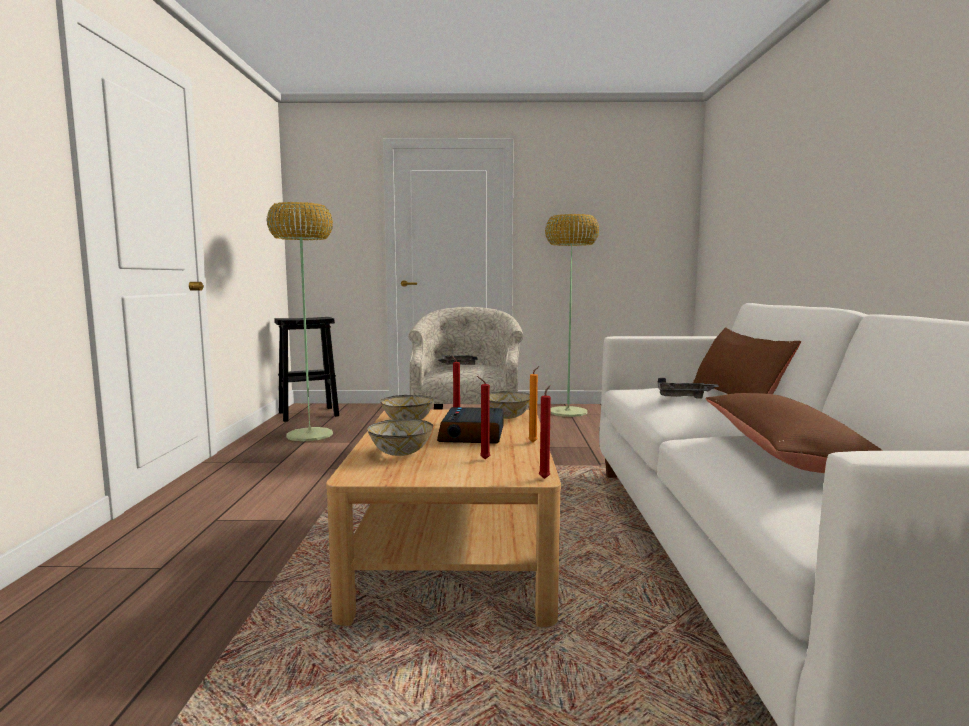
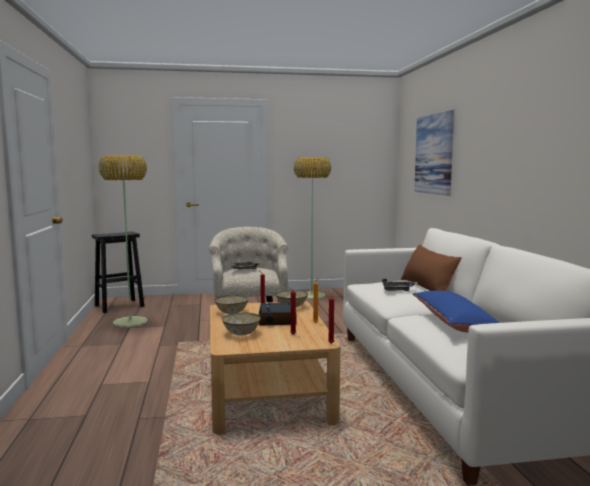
camera: 10 degrees left, 0 degrees up
brown pillow [706,393,883,473] -> blue pillow [412,291,499,333]
none -> picture [414,110,454,195]

